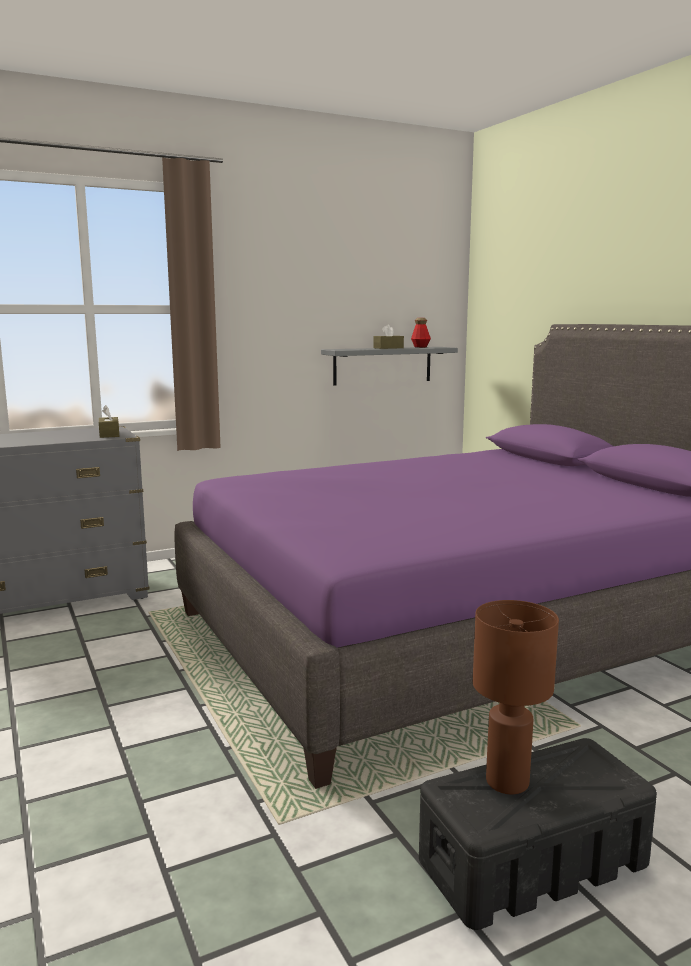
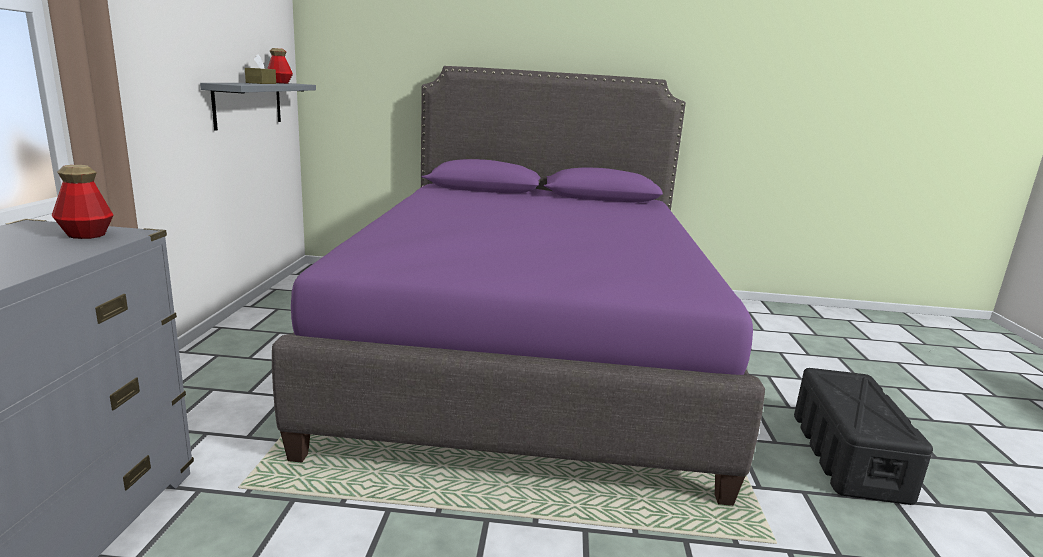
camera: 60 degrees left, 5 degrees up
brown tissue box [99,405,119,438] -> bottle [51,165,114,239]
brown table lamp [473,600,559,794] -> none

